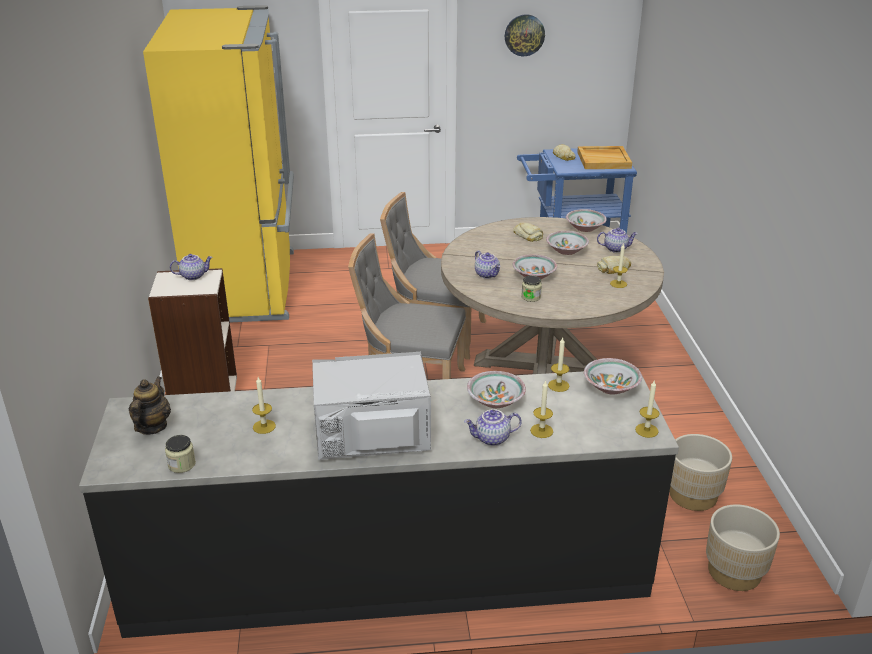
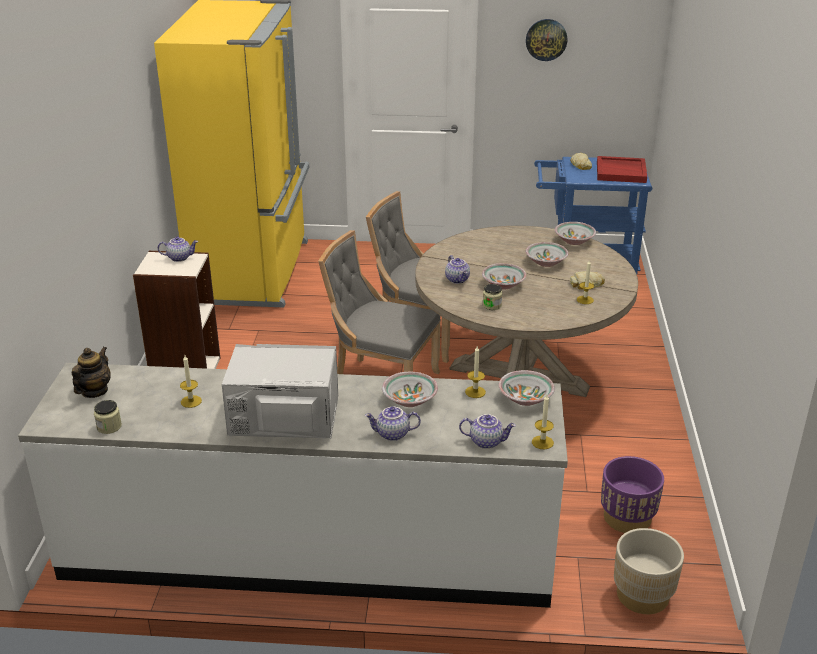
camera: 10 degrees right, 0 degrees up
black counter [79,371,679,638] -> white counter [18,363,568,608]
bread [513,222,543,242] -> none
candle [530,381,553,438] -> none
beige tray [577,146,632,169] -> red tray [597,156,647,183]
teapot [597,227,638,253] -> teapot moved to [459,414,516,449]
beige planter [670,434,732,511] -> purple planter [601,456,664,533]

